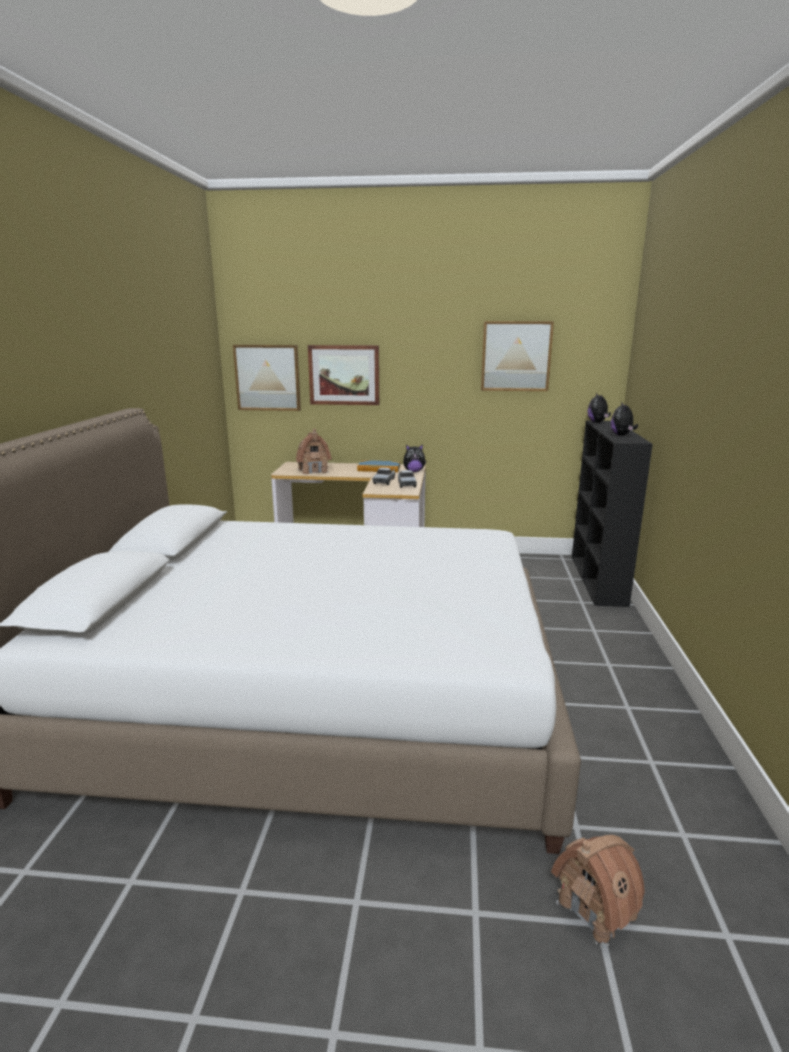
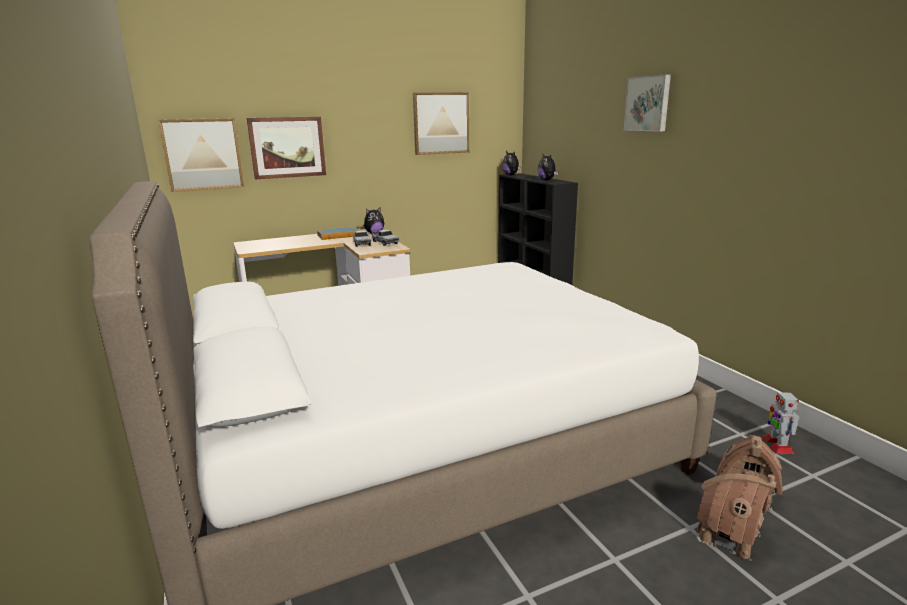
camera: 30 degrees left, 0 degrees up
toy house [296,429,332,475] -> toy house moved to [696,473,777,561]
none -> picture [624,74,671,132]
none -> toy robot [763,391,799,454]

